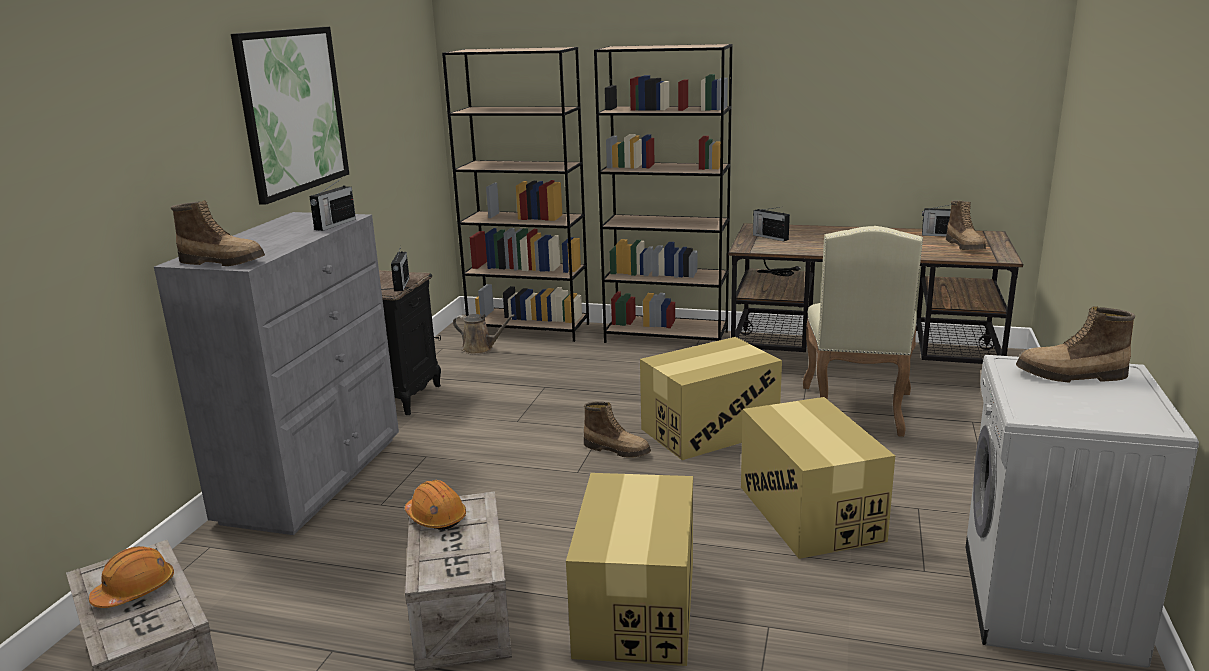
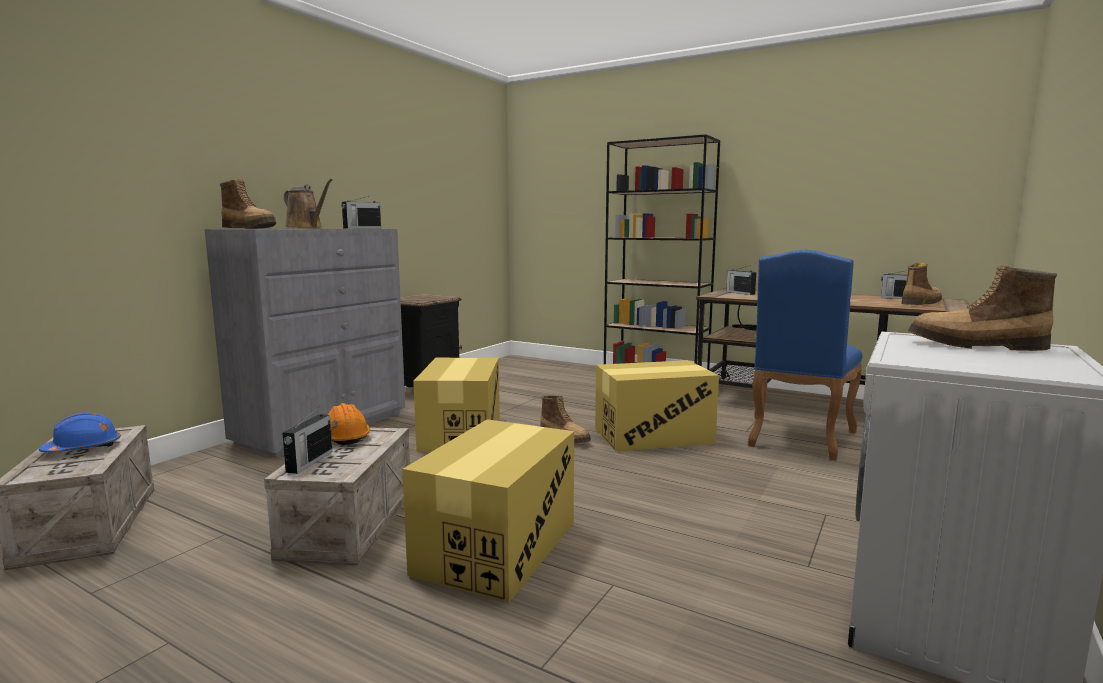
camera: 15 degrees right, 10 degrees down
orange hard hat [89,546,174,608] -> blue hard hat [39,412,121,452]
picture [231,27,349,205] -> none
radio [391,246,410,291] -> radio moved to [282,409,332,474]
beige bookcase [442,47,589,342] -> none
brown watering can [453,314,515,354] -> brown watering can moved to [284,179,332,229]
cardboard box [741,397,895,559] -> cardboard box moved to [413,358,500,452]
beige chair [803,226,923,437] -> blue chair [748,249,863,461]
boot [946,200,986,250] -> boot turned 135 degrees counterclockwise [901,263,942,305]

